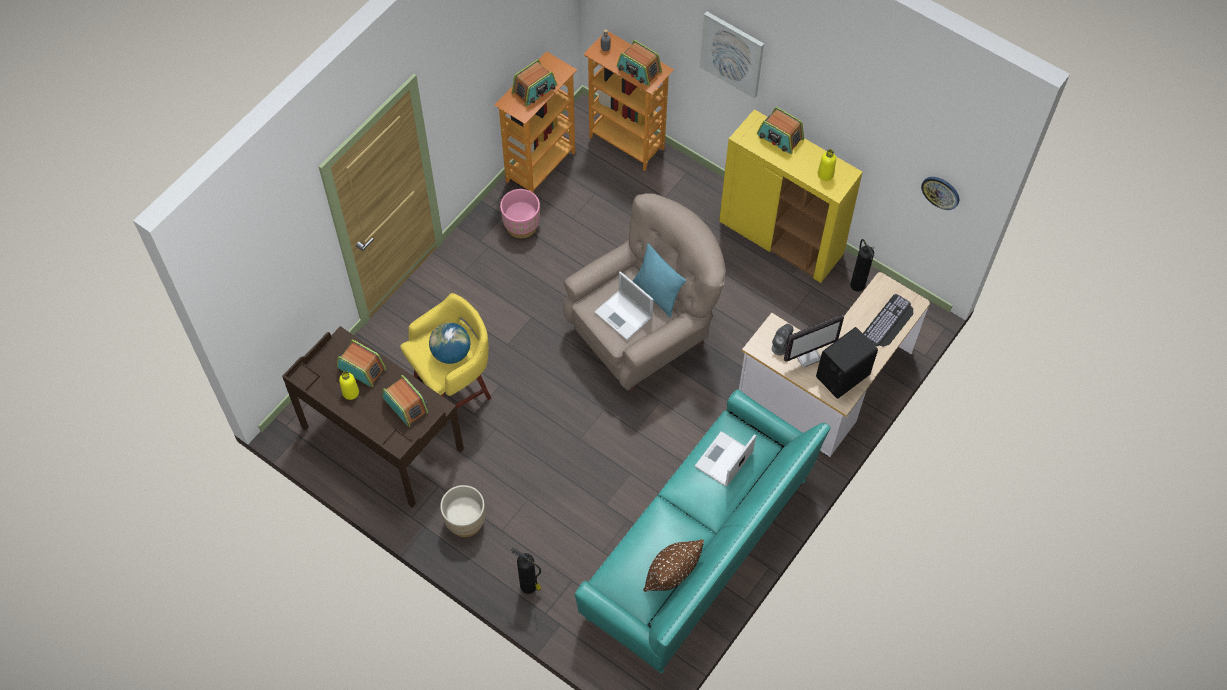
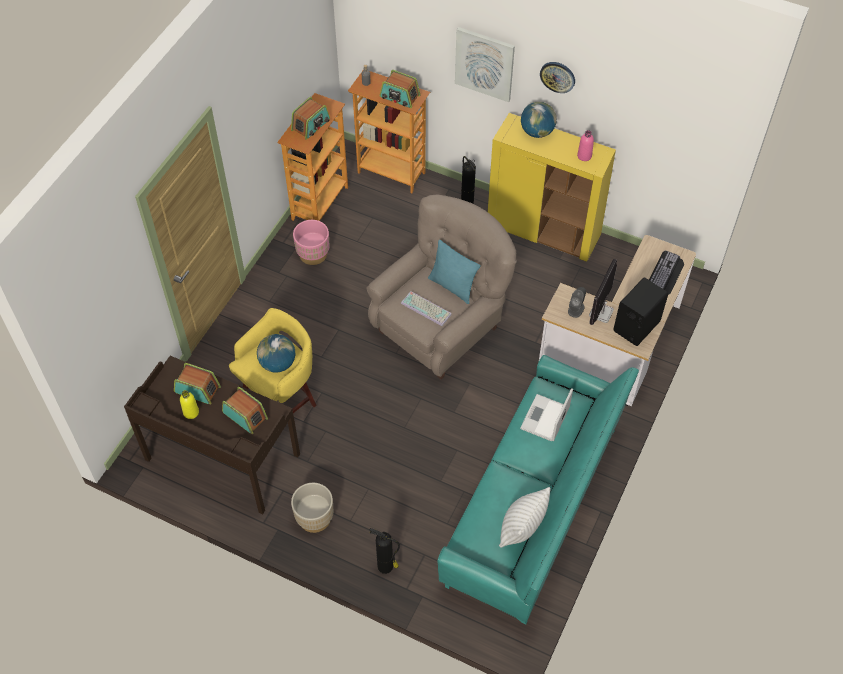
camera: 10 degrees left, 5 degrees down
laptop [594,271,653,340] -> keyboard [401,291,452,326]
brown pillow [643,539,704,592] -> white pillow [499,487,551,548]
radio [757,107,804,154] -> globe [521,101,557,138]
monitor [784,315,844,367] -> monitor turned 150 degrees clockwise [589,259,617,325]
yellow bottle [818,149,836,181] -> pink bottle [577,130,594,161]
fire extinguisher [850,239,874,292] -> fire extinguisher moved to [461,156,476,204]
wall clock [921,177,959,210] -> wall clock moved to [540,62,575,93]

